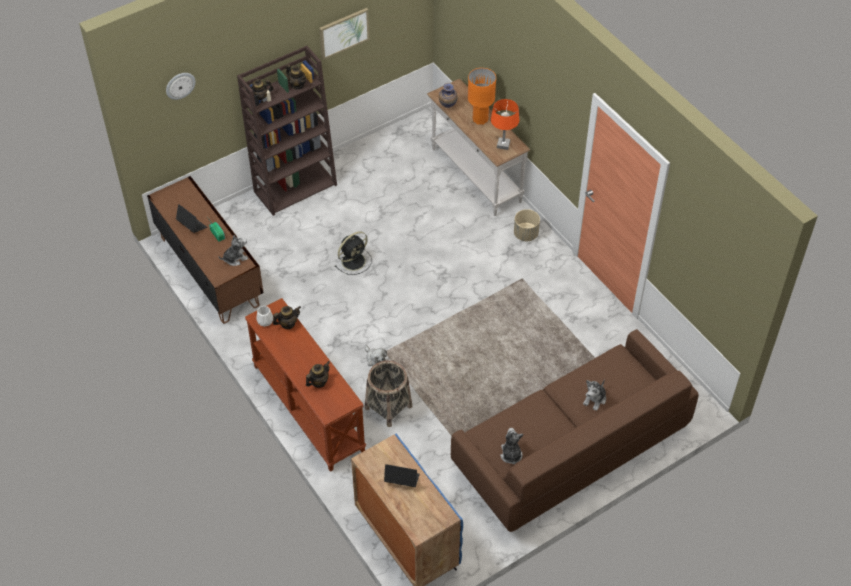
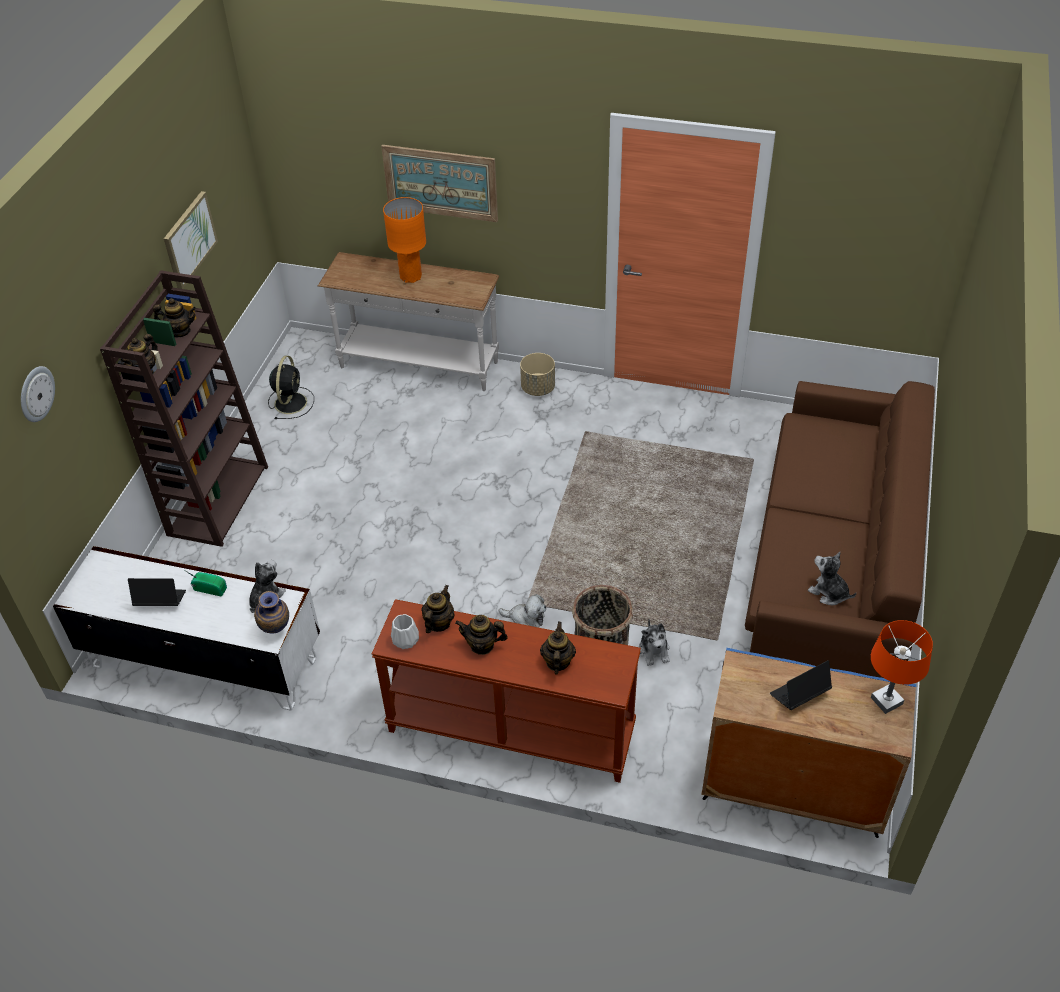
camera: 40 degrees left, 5 degrees down
brown tv stand [147,176,264,324] -> white tv stand [53,546,320,711]
black fan [335,231,372,275] -> black fan moved to [268,356,314,419]
vase [439,83,458,108] -> vase moved to [254,591,289,634]
orange table lamp [491,99,519,150] -> orange table lamp moved to [871,620,933,714]
plush toy [583,379,606,411] -> plush toy moved to [639,619,670,666]
none -> picture [381,145,498,222]
none -> teapot [455,615,508,655]

